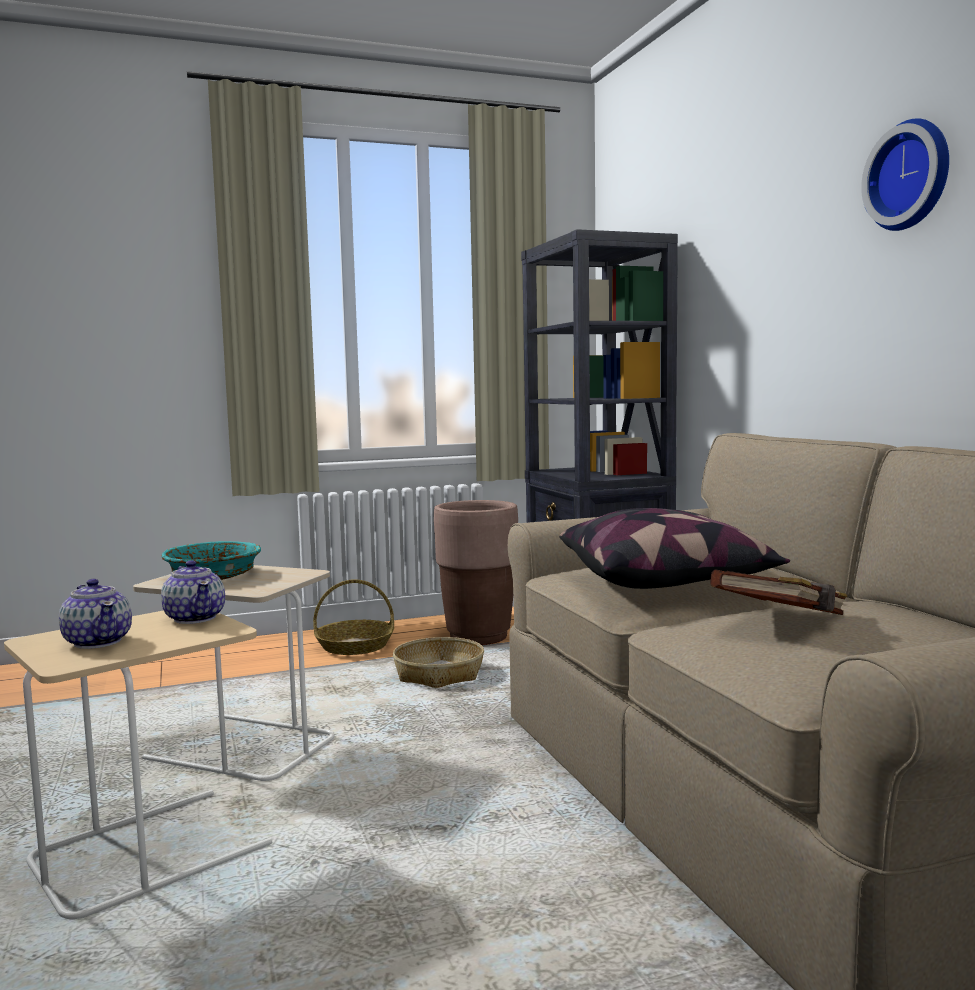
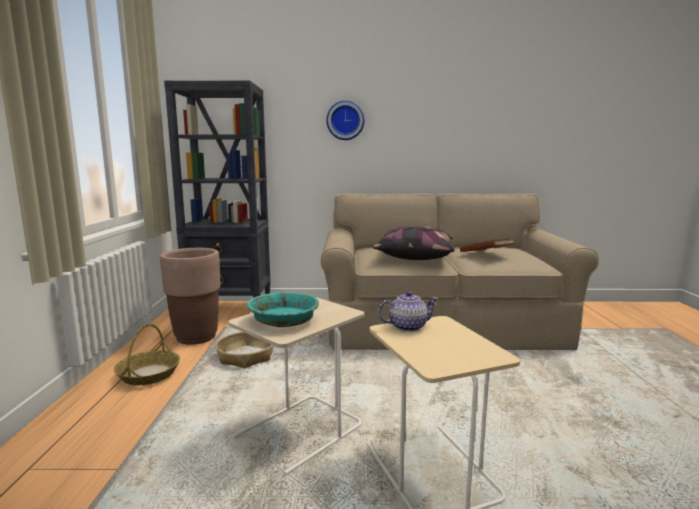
camera: 70 degrees left, 5 degrees up
teapot [59,579,132,649] -> none
wall clock [861,118,949,231] -> wall clock moved to [326,101,364,140]

